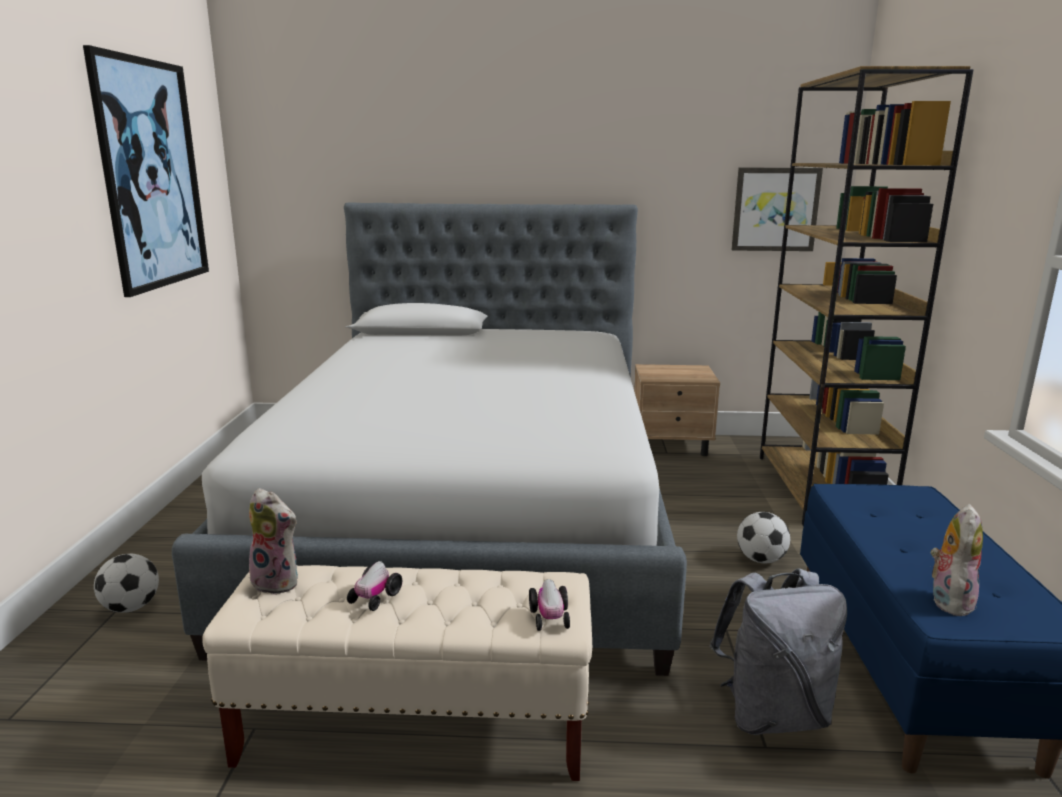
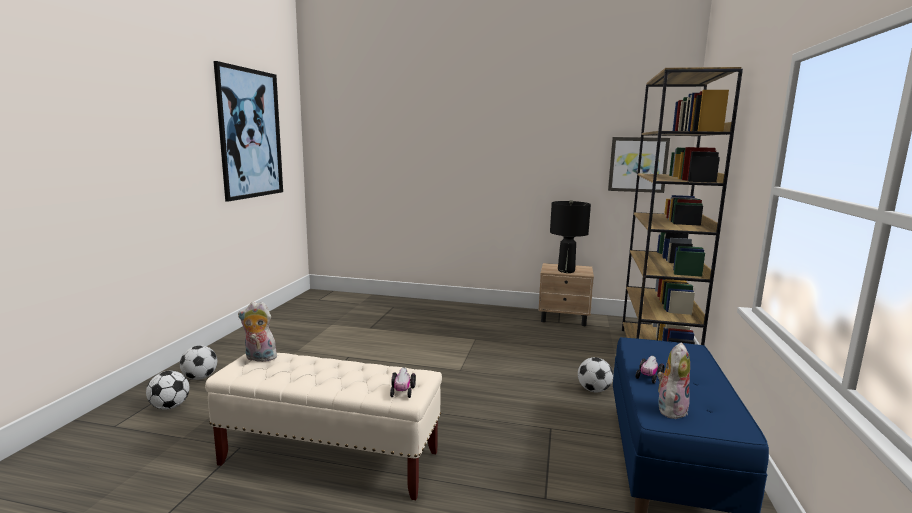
camera: 10 degrees right, 5 degrees down
bed [172,202,687,676] -> none
plush toy [244,488,298,595] -> plush toy turned 150 degrees clockwise [238,302,281,362]
toy car [347,561,402,611] -> toy car moved to [635,356,664,384]
grey backpack [709,568,847,735] -> none
none -> football [146,371,190,410]
none -> black table lamp [550,200,591,273]

